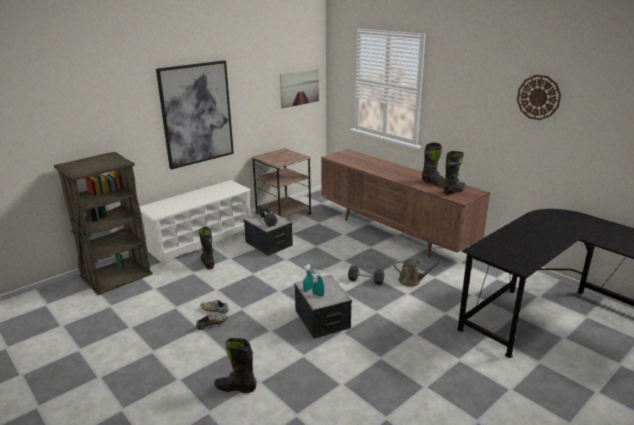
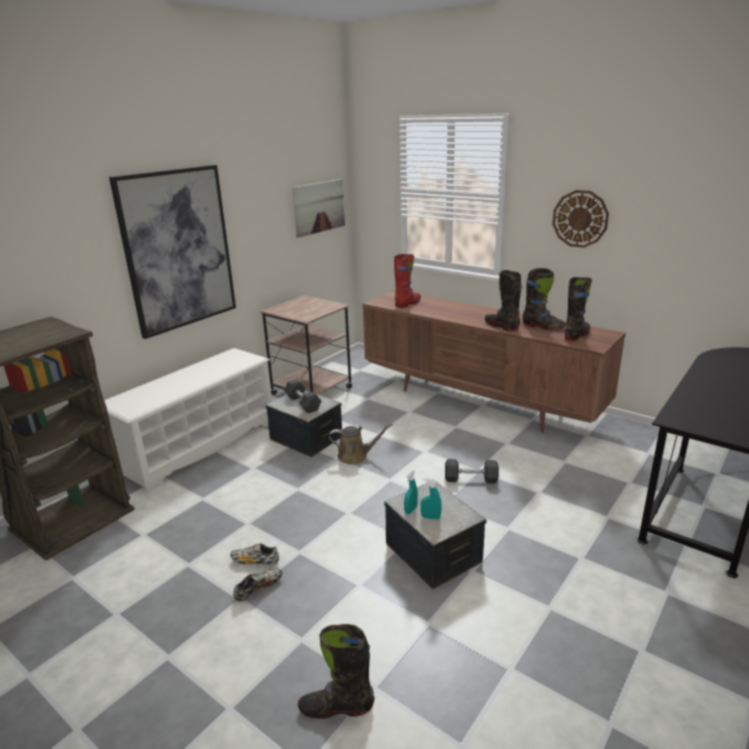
camera: 10 degrees left, 0 degrees up
black boot [199,227,215,269] -> black boot moved to [485,270,522,331]
brown watering can [394,259,442,287] -> brown watering can moved to [329,424,393,465]
wall clock [517,75,561,120] -> wall clock moved to [552,190,609,248]
none -> red boot [394,254,421,308]

